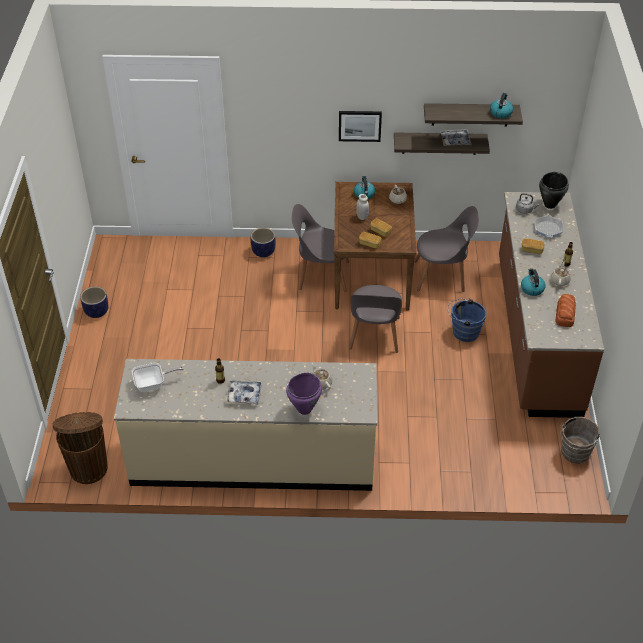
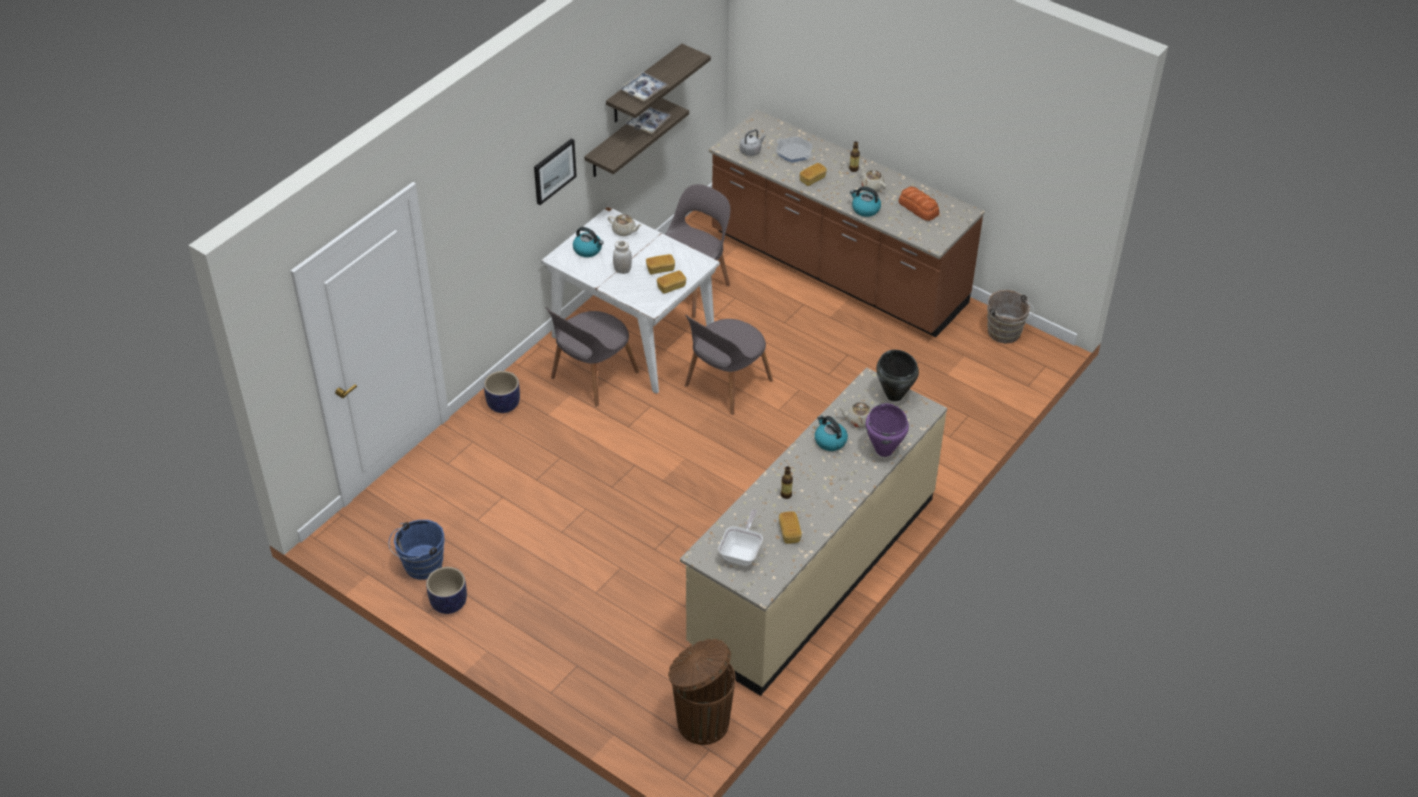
camera: 55 degrees left, 0 degrees up
tray [225,380,262,405] -> tray moved to [619,72,668,101]
brown dining table [334,182,416,311] -> white dining table [541,207,720,394]
grey chair [349,285,402,353] -> grey chair turned 90 degrees clockwise [685,315,773,415]
blue bucket [447,298,487,342] -> blue bucket moved to [389,520,445,580]
kettle [490,93,513,118] -> kettle moved to [815,415,848,451]
black cooking pot [539,172,569,209] -> black cooking pot moved to [876,350,919,401]
none -> bread [779,511,802,544]

